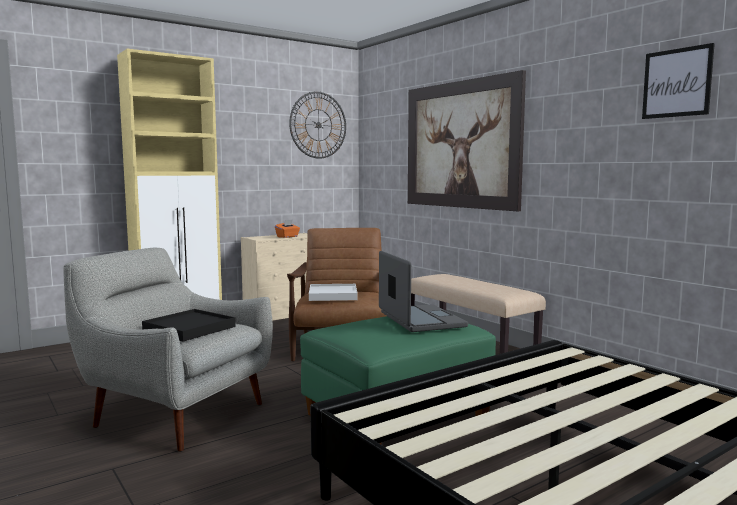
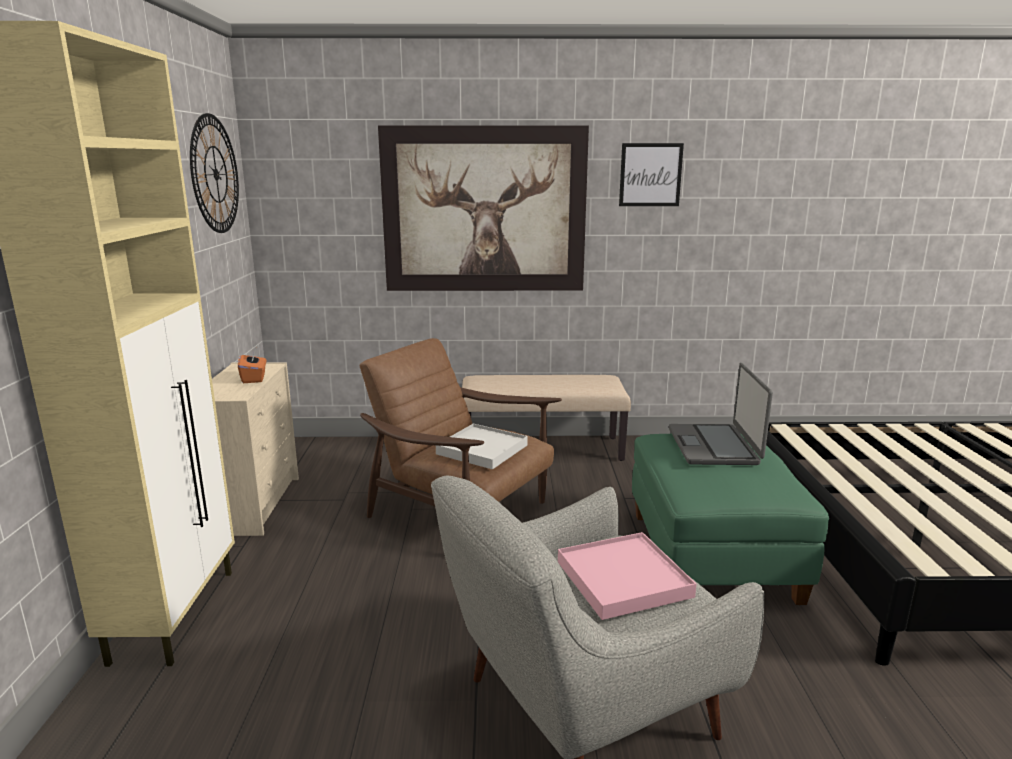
camera: 55 degrees left, 10 degrees up
black tray [142,309,235,342] -> pink tray [558,532,697,620]
laptop [379,251,468,332] -> laptop turned 105 degrees counterclockwise [669,363,773,465]
picture [642,43,715,119] -> picture moved to [619,143,684,206]

